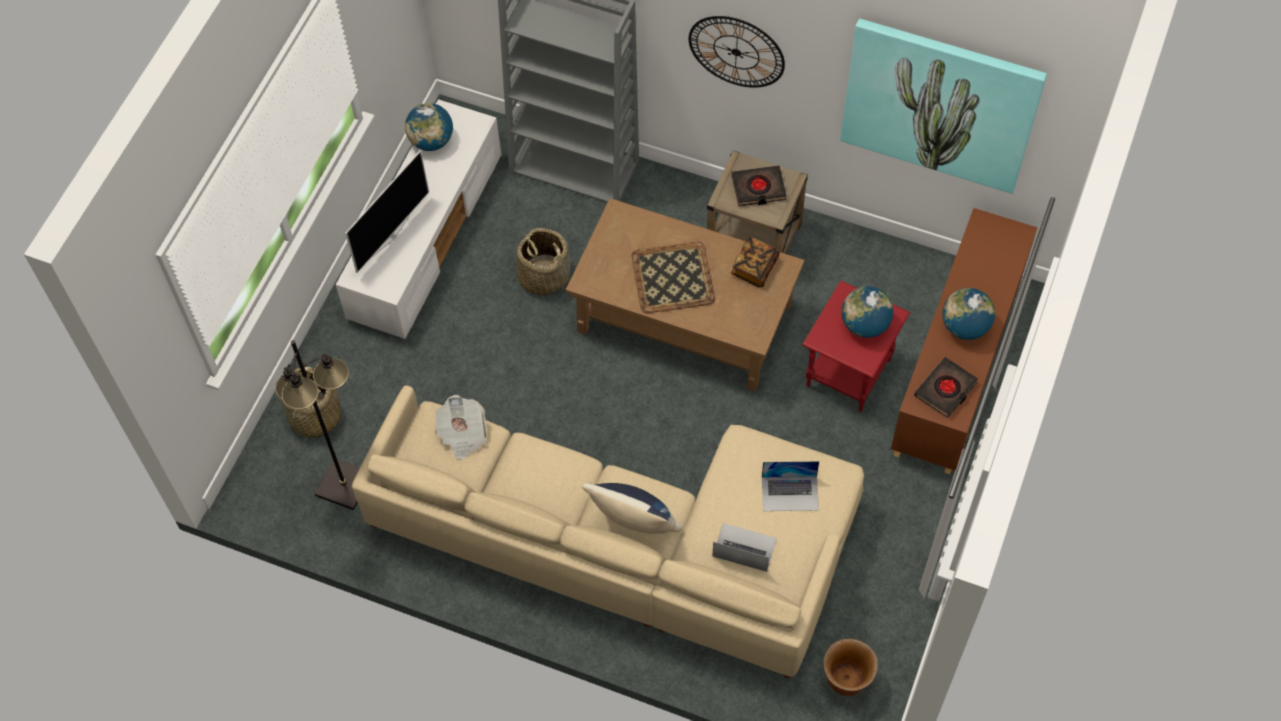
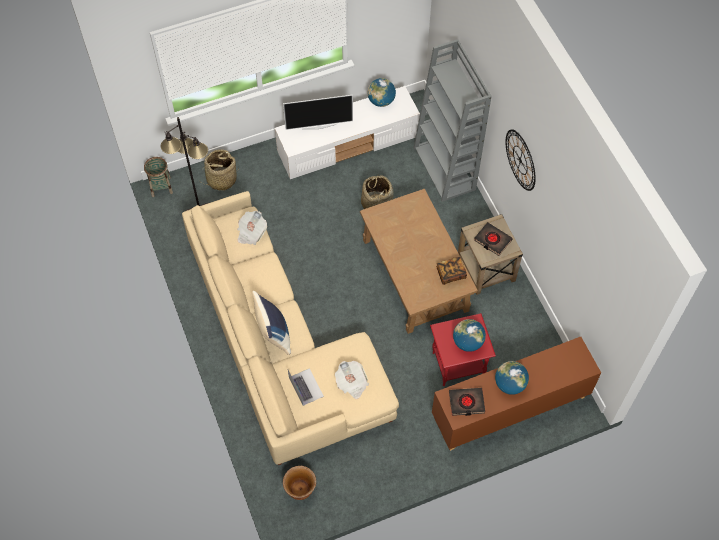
camera: 45 degrees right, 0 degrees up
tray [631,242,715,313] -> none
laptop [762,461,819,511] -> newspaper [335,361,369,399]
picture [840,18,1047,194] -> none
none -> basket [144,157,173,197]

